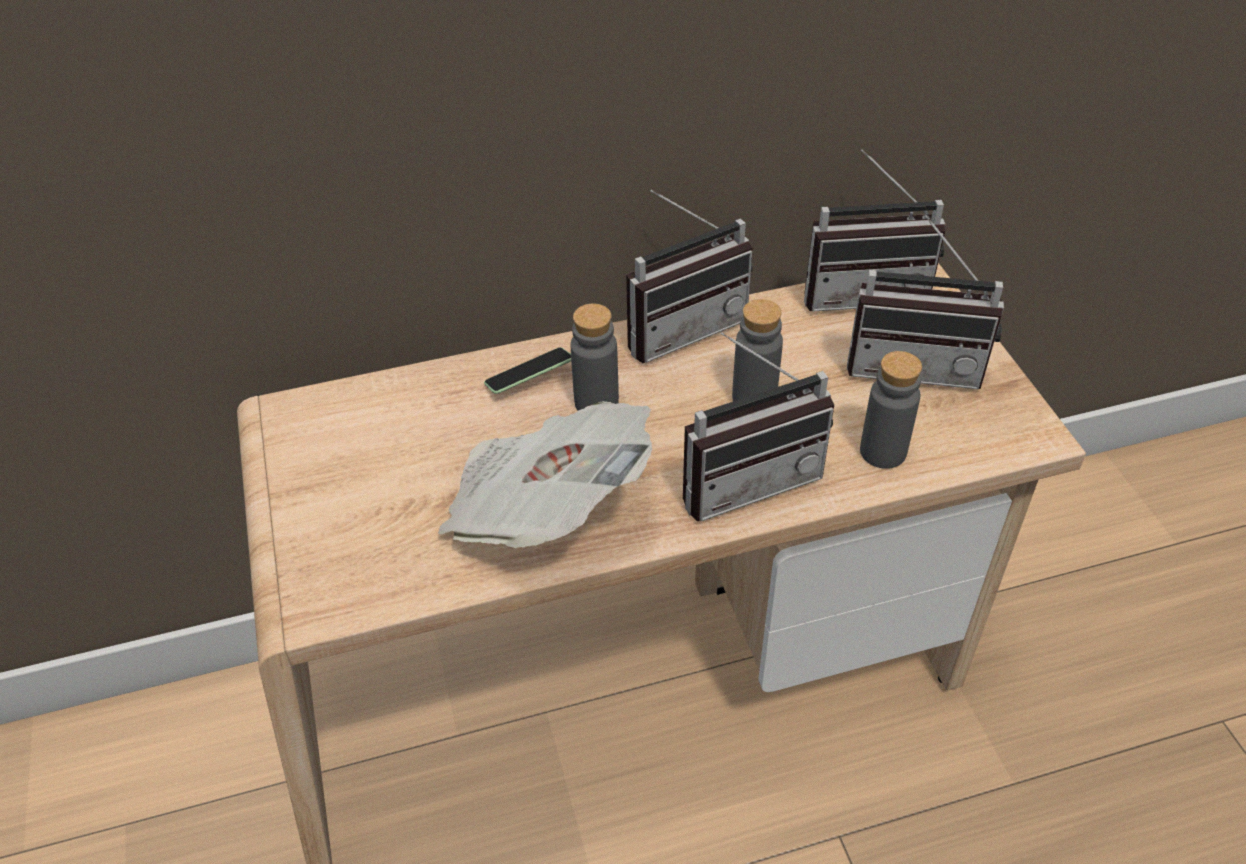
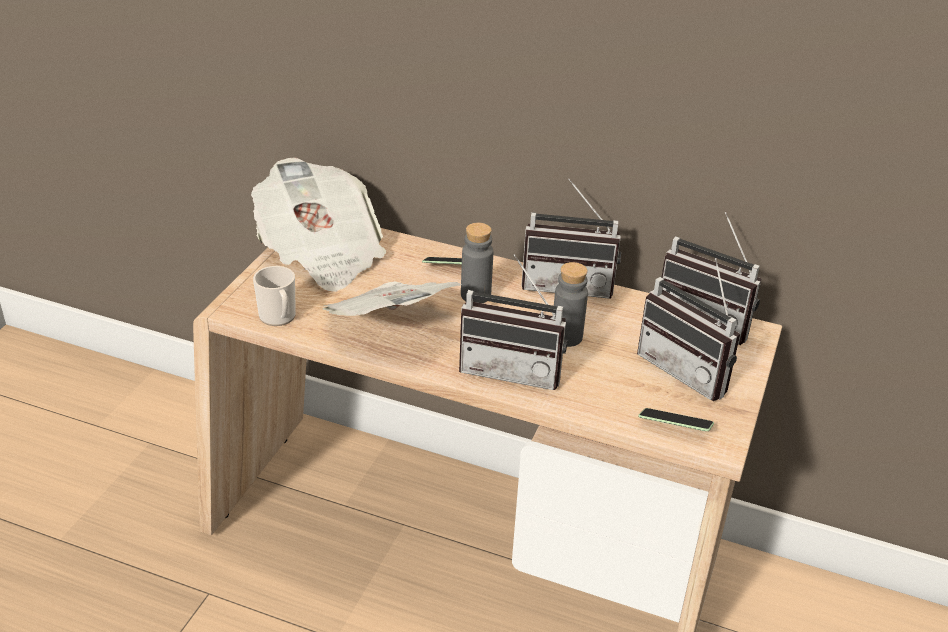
camera: 35 degrees right, 10 degrees down
grey bottle [860,351,922,469] -> none
none -> newspaper [251,158,386,292]
none -> mug [253,266,296,326]
none -> phone [638,408,714,431]

